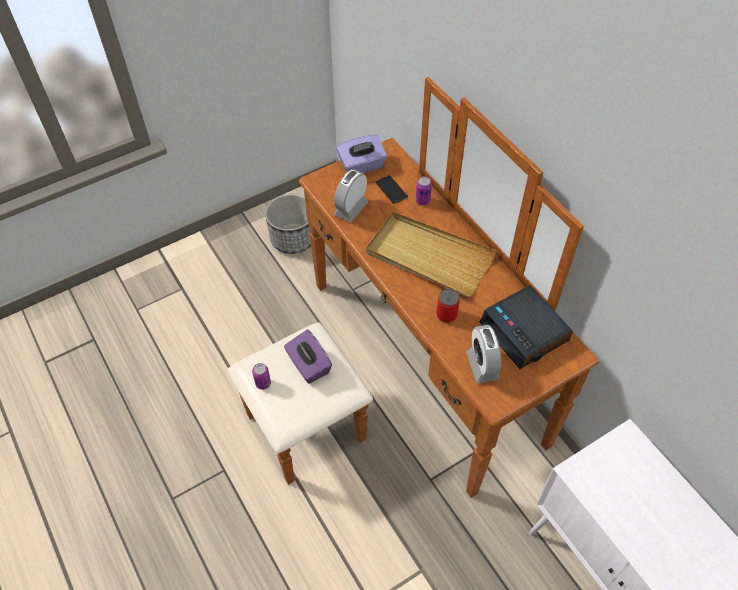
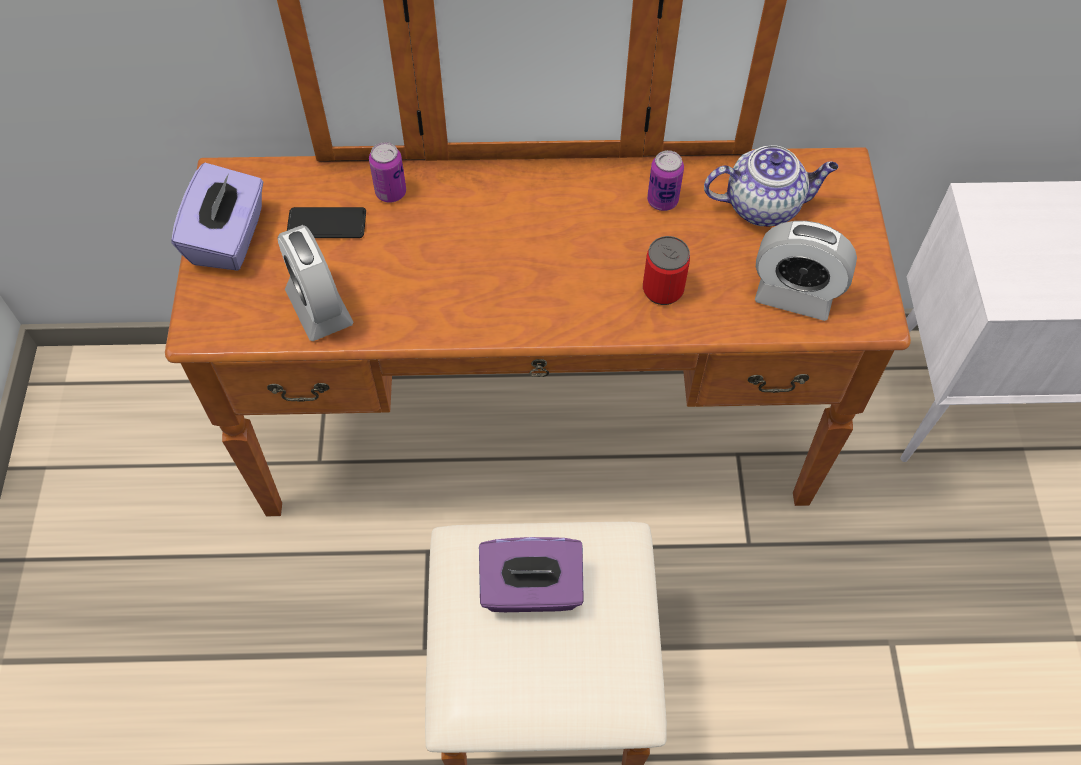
camera: 60 degrees left, 5 degrees up
can [252,363,271,390] -> can moved to [647,150,684,211]
planter [265,194,311,254] -> none
beige tray [366,212,497,297] -> none
alarm clock [480,285,573,369] -> teapot [704,145,838,227]

